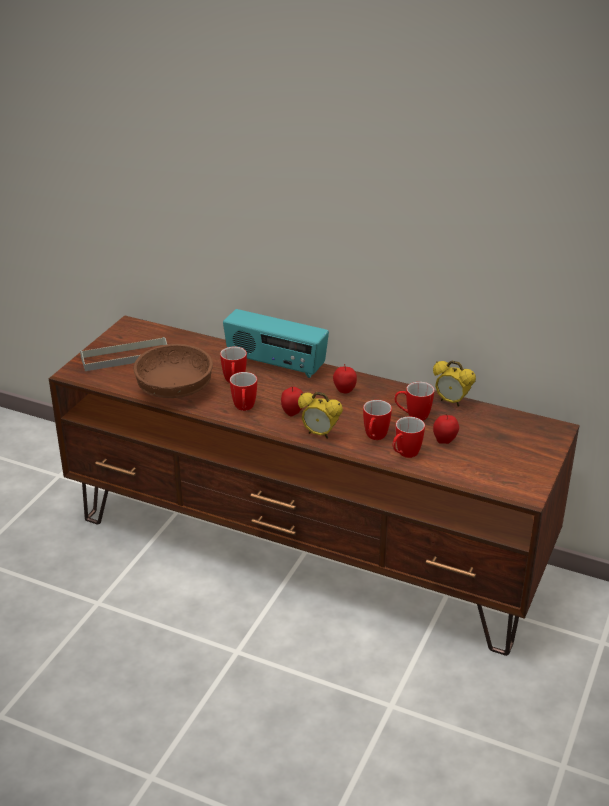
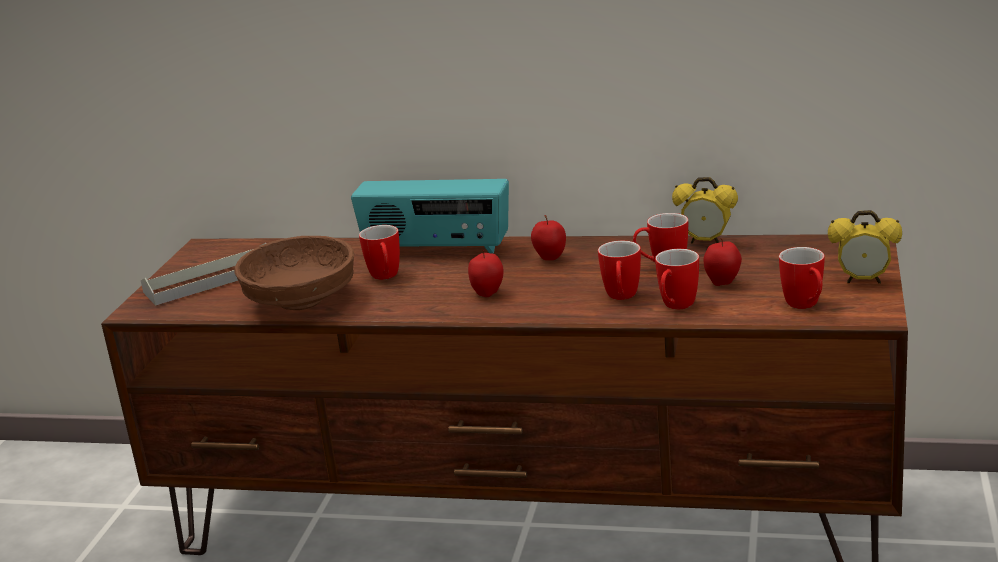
camera: 10 degrees left, 10 degrees down
mug [230,372,257,411] -> mug moved to [779,247,825,309]
alarm clock [298,392,343,439] -> alarm clock moved to [828,210,902,284]

